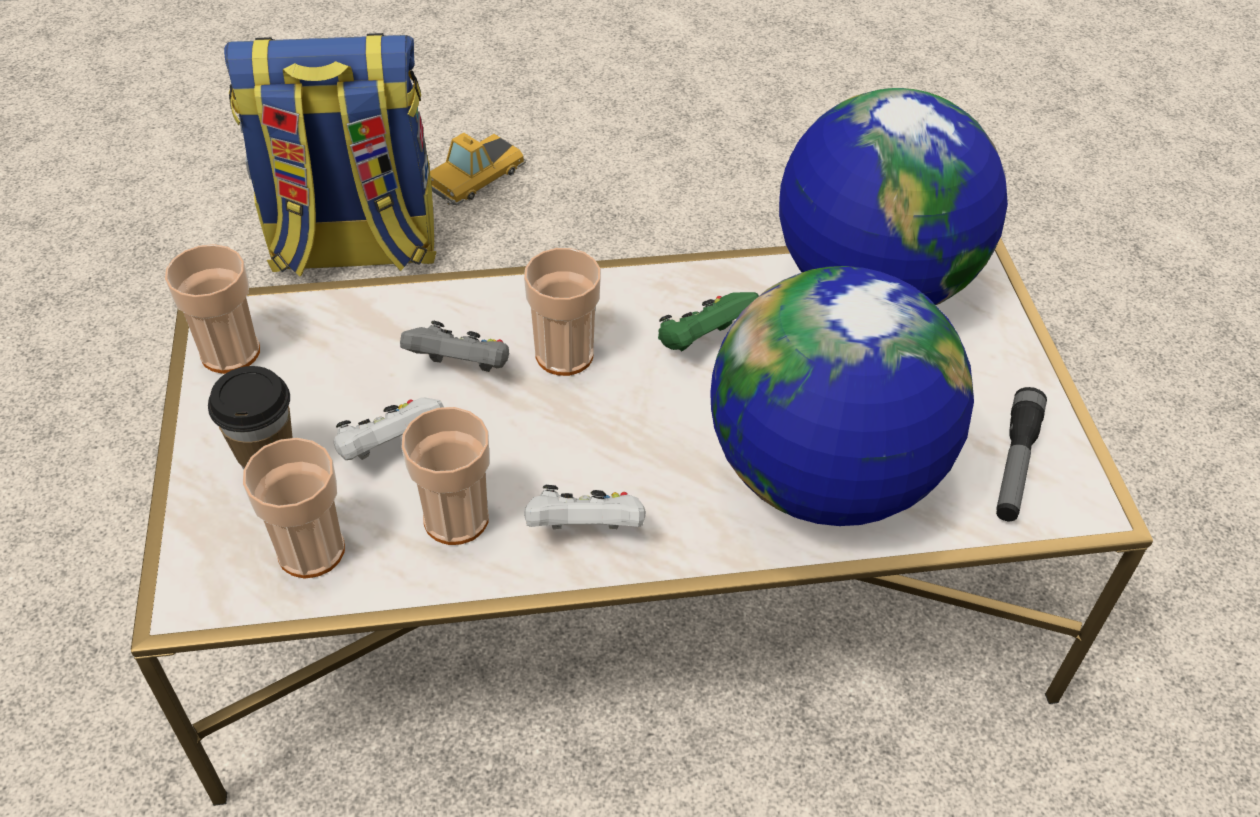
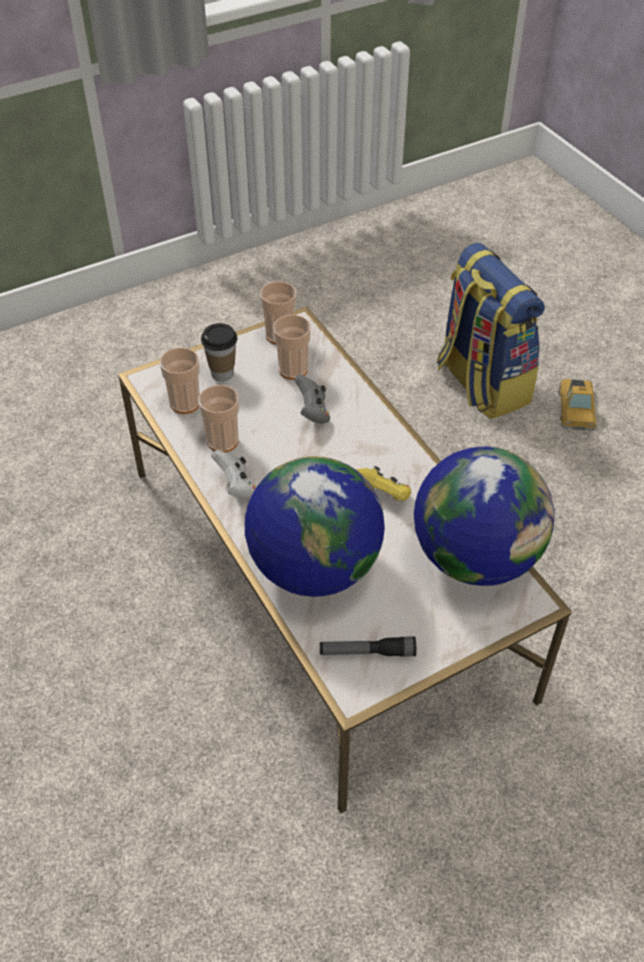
camera: 70 degrees right, 0 degrees up
white game controller [334,398,444,460] -> none
toy car [430,133,526,205] -> toy car turned 105 degrees counterclockwise [558,379,596,432]
cup [524,248,601,376] -> cup moved to [273,315,311,380]
green game controller [658,292,759,351] -> yellow game controller [356,466,411,501]

